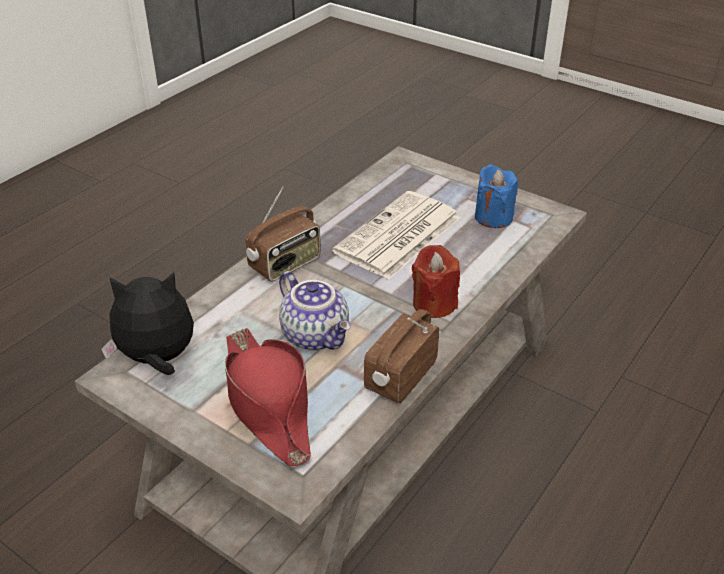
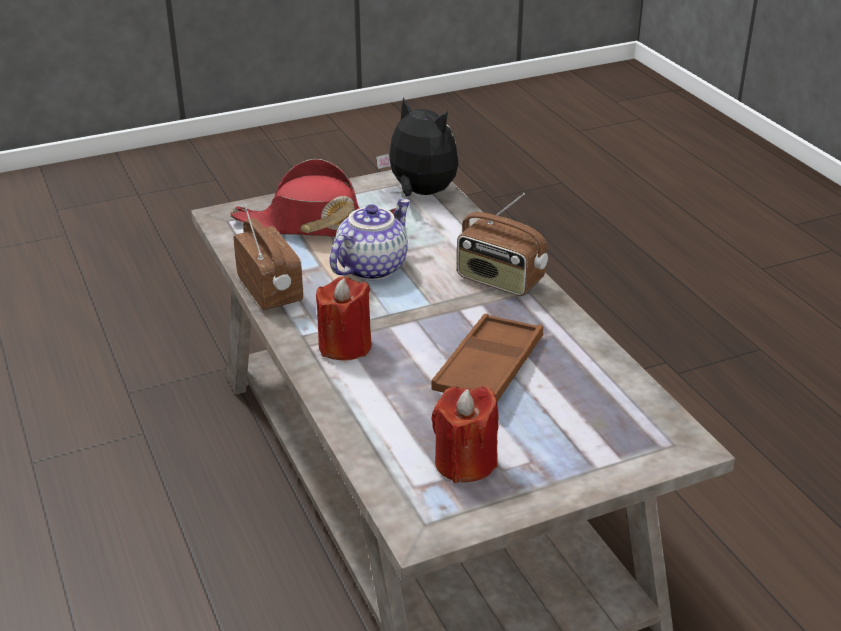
camera: 120 degrees right, 5 degrees down
plush toy [101,272,194,375] -> plush toy turned 75 degrees counterclockwise [376,97,458,196]
radio [245,187,321,282] -> radio turned 45 degrees counterclockwise [457,193,548,296]
teapot [279,271,351,351] -> teapot turned 135 degrees clockwise [330,199,410,280]
newspaper [332,191,461,280] -> brown tray [431,314,543,402]
blue candle [475,164,518,228] -> red candle [431,386,499,483]

